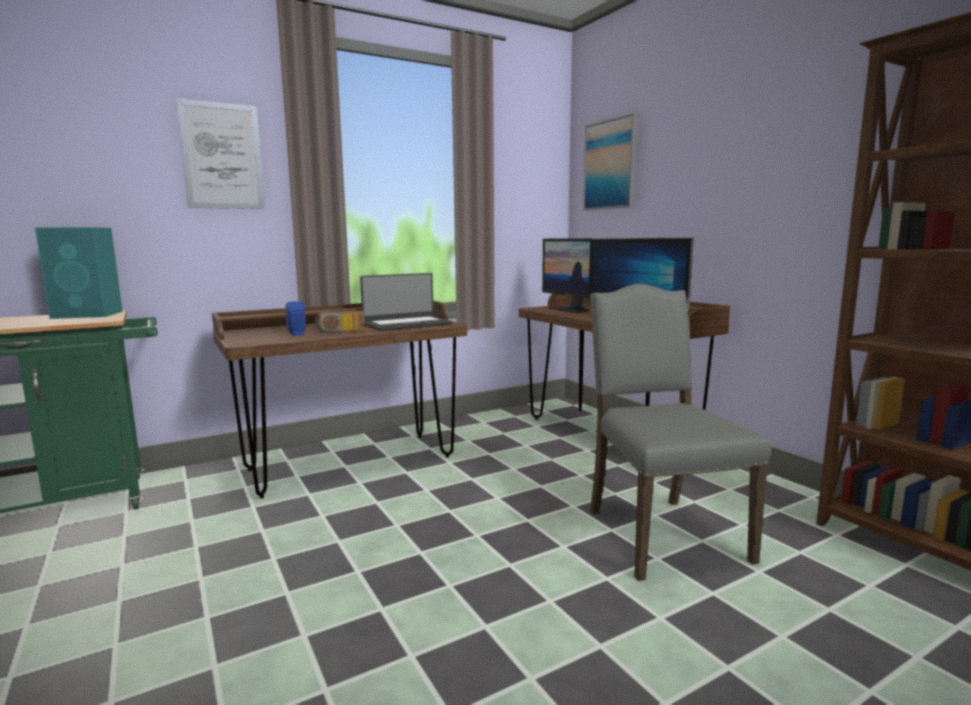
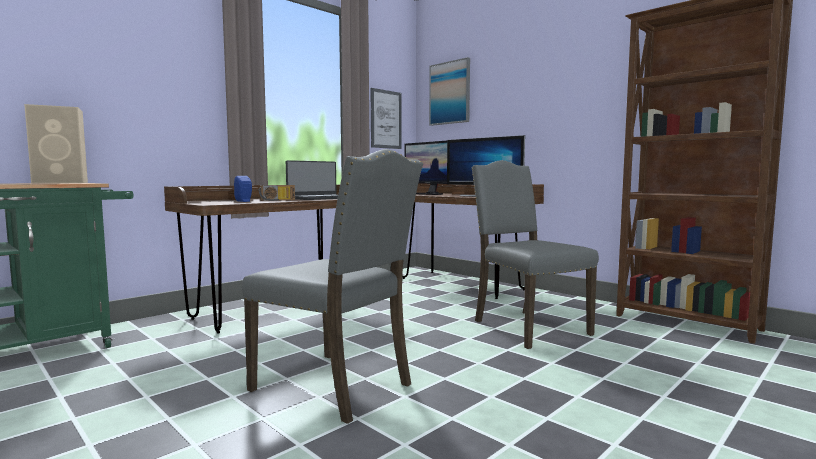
camera: 15 degrees left, 5 degrees down
turquoise speaker [35,227,123,319] -> beige speaker [24,104,88,183]
picture [176,98,265,209] -> picture moved to [371,88,402,149]
none -> grey chair [242,149,423,424]

